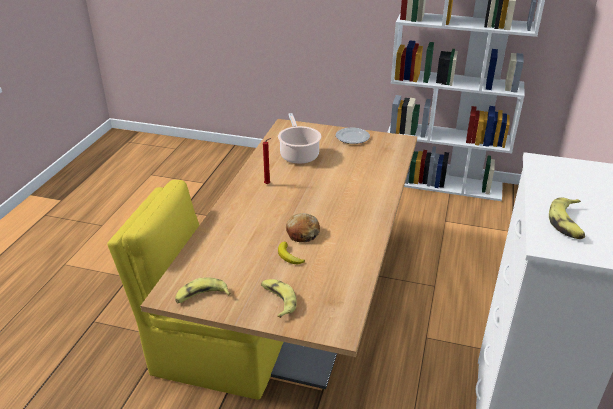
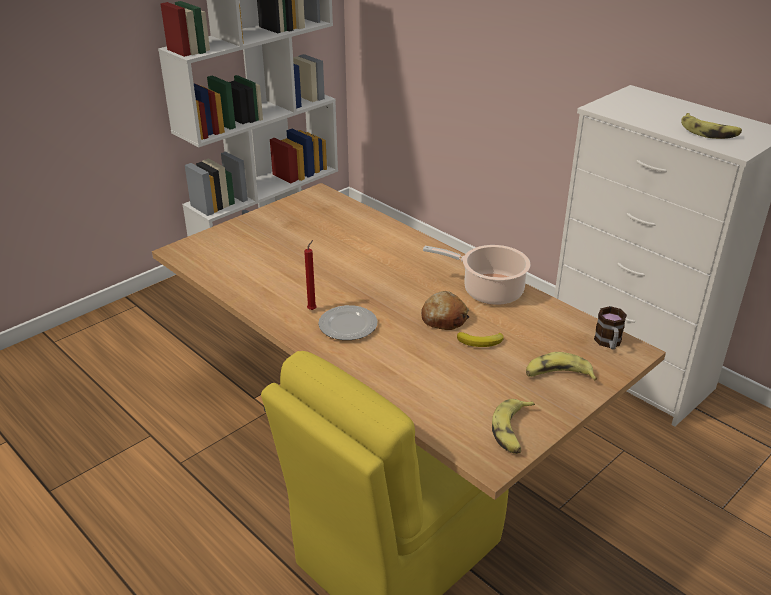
camera: 60 degrees left, 0 degrees up
cooking pot [278,113,321,164] -> cooking pot moved to [423,245,530,305]
plate [336,128,370,144] -> plate moved to [318,305,377,340]
none -> mug [594,306,627,349]

